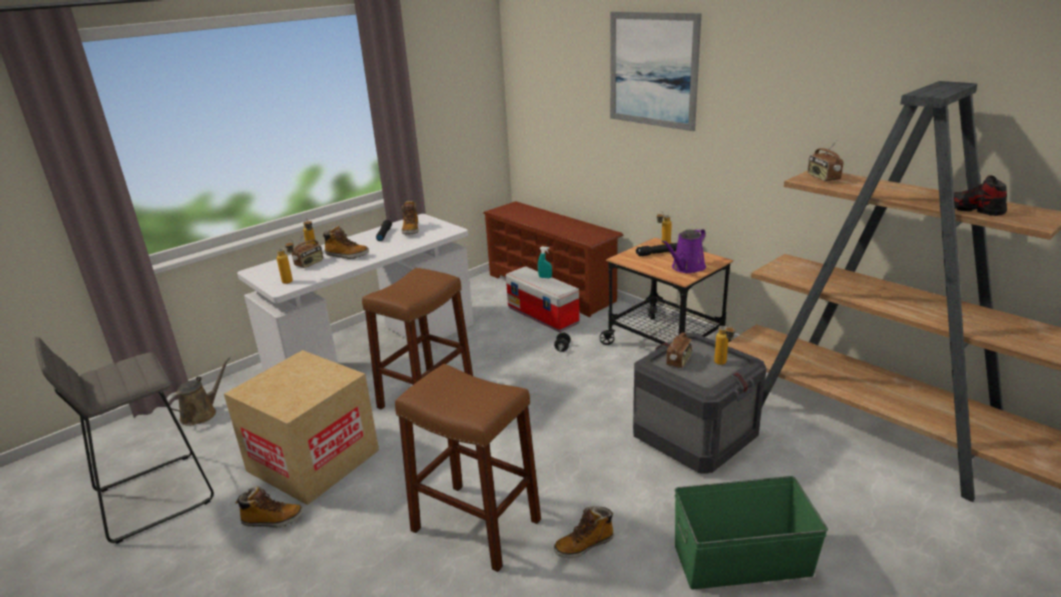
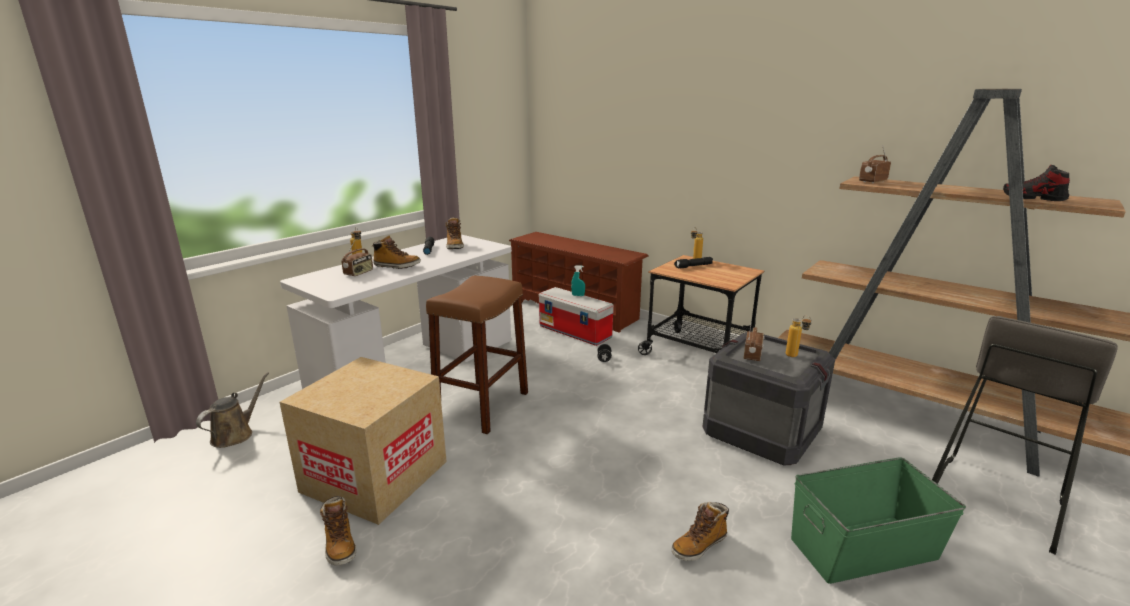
camera: 10 degrees left, 5 degrees down
grey stool [34,337,214,544] -> grey stool moved to [932,316,1118,555]
boot [236,486,303,528] -> boot turned 75 degrees clockwise [320,496,356,565]
bottle [276,240,294,284] -> none
brown stool [395,364,541,572] -> none
picture [610,12,702,131] -> none
purple watering can [662,228,706,273] -> none
radio [808,140,843,181] -> radio turned 75 degrees clockwise [859,145,891,183]

